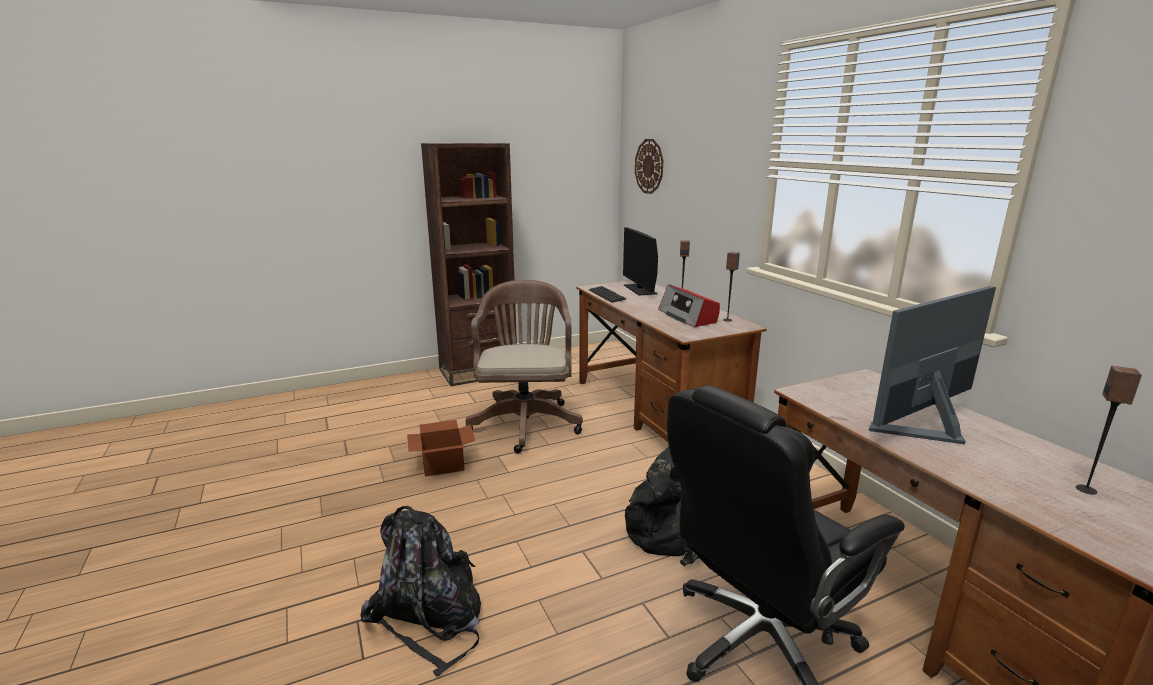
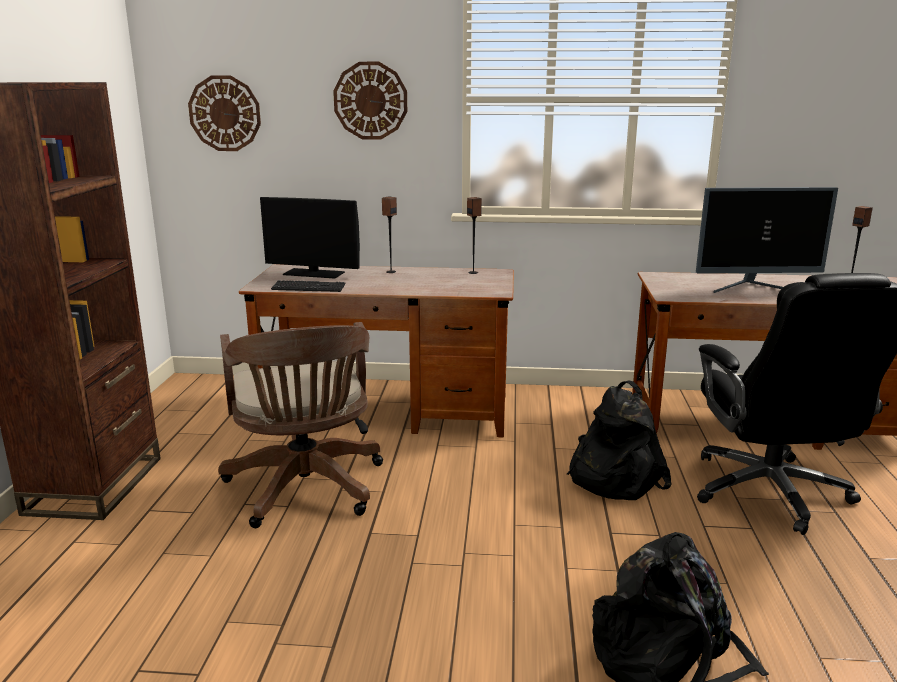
camera: 60 degrees left, 0 degrees up
cardboard box [407,420,475,477] -> none
brown office chair [466,280,583,454] -> brown office chair turned 135 degrees counterclockwise [218,322,383,528]
radio [658,284,720,327] -> none
monitor [869,286,996,444] -> monitor turned 90 degrees counterclockwise [696,187,838,293]
none -> wall clock [333,62,407,140]

